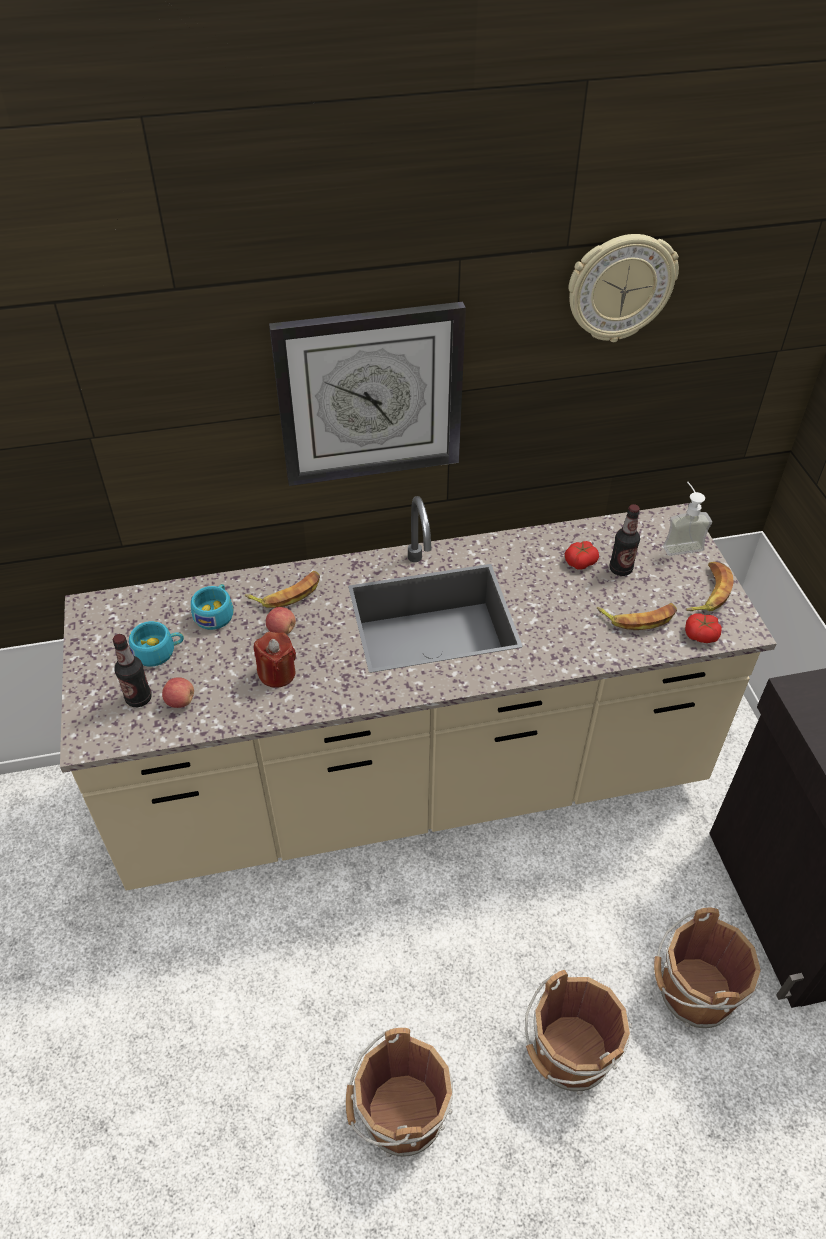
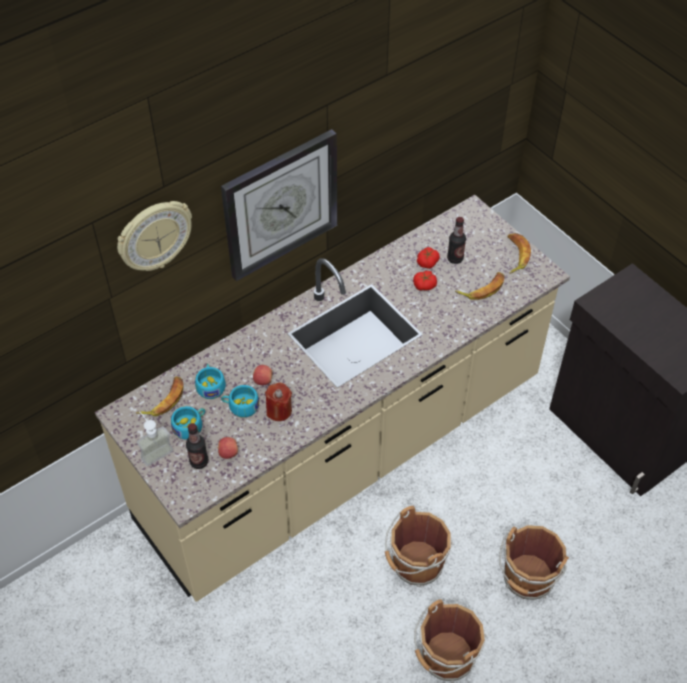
camera: 25 degrees left, 5 degrees up
banana [245,571,320,608] -> banana moved to [136,376,183,416]
wall clock [568,234,679,342] -> wall clock moved to [117,201,192,271]
brown bucket [654,908,761,1028] -> brown bucket moved to [385,506,454,587]
soap dispenser [663,482,712,556] -> soap dispenser moved to [137,411,173,466]
tomato [685,613,722,643] -> tomato moved to [413,271,437,291]
none -> turquoise cup [221,385,259,417]

